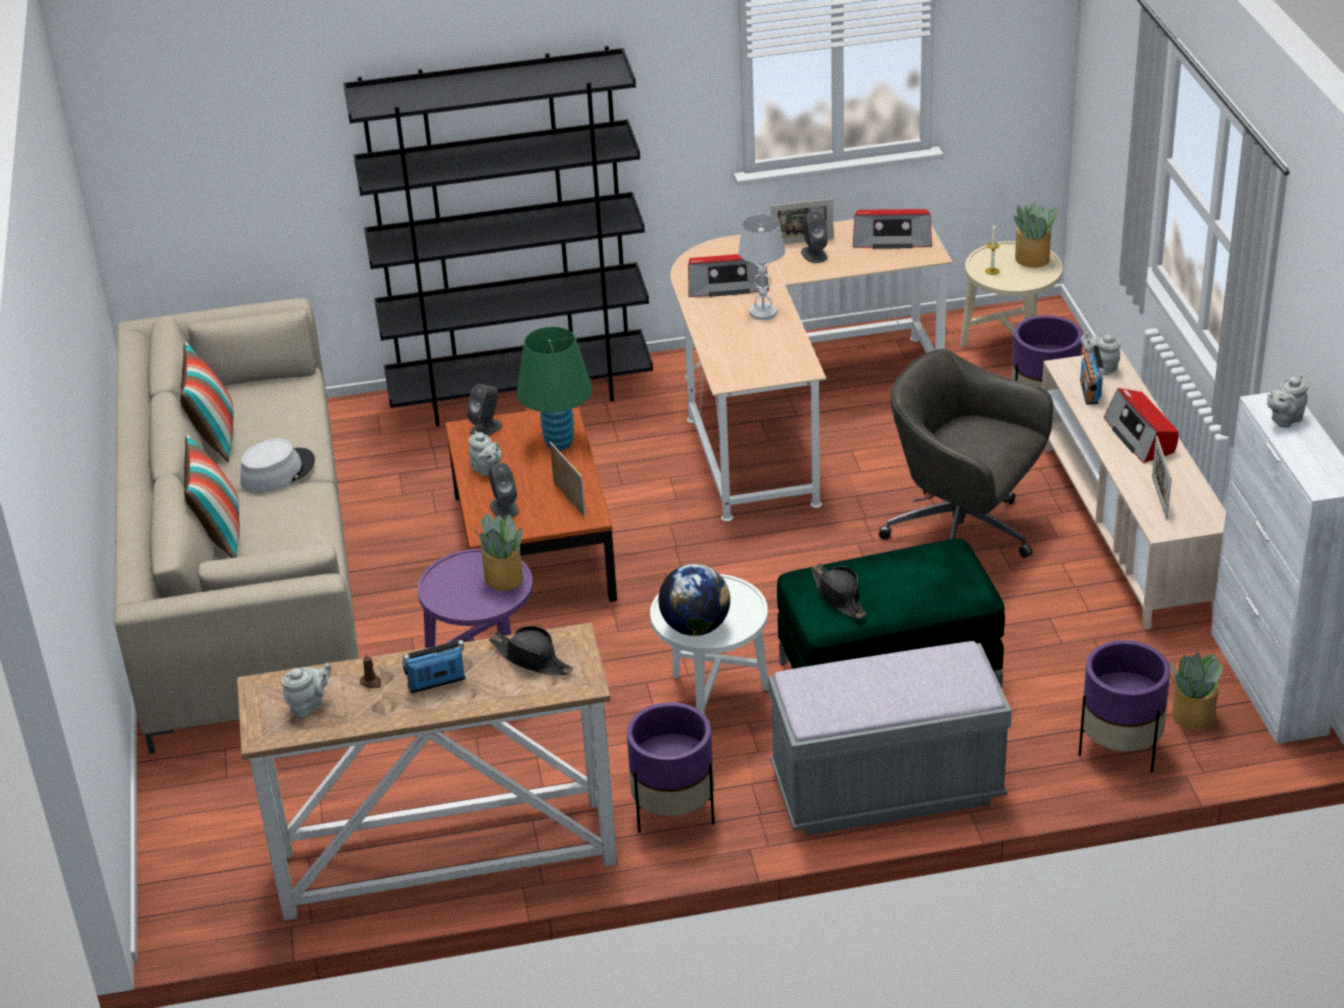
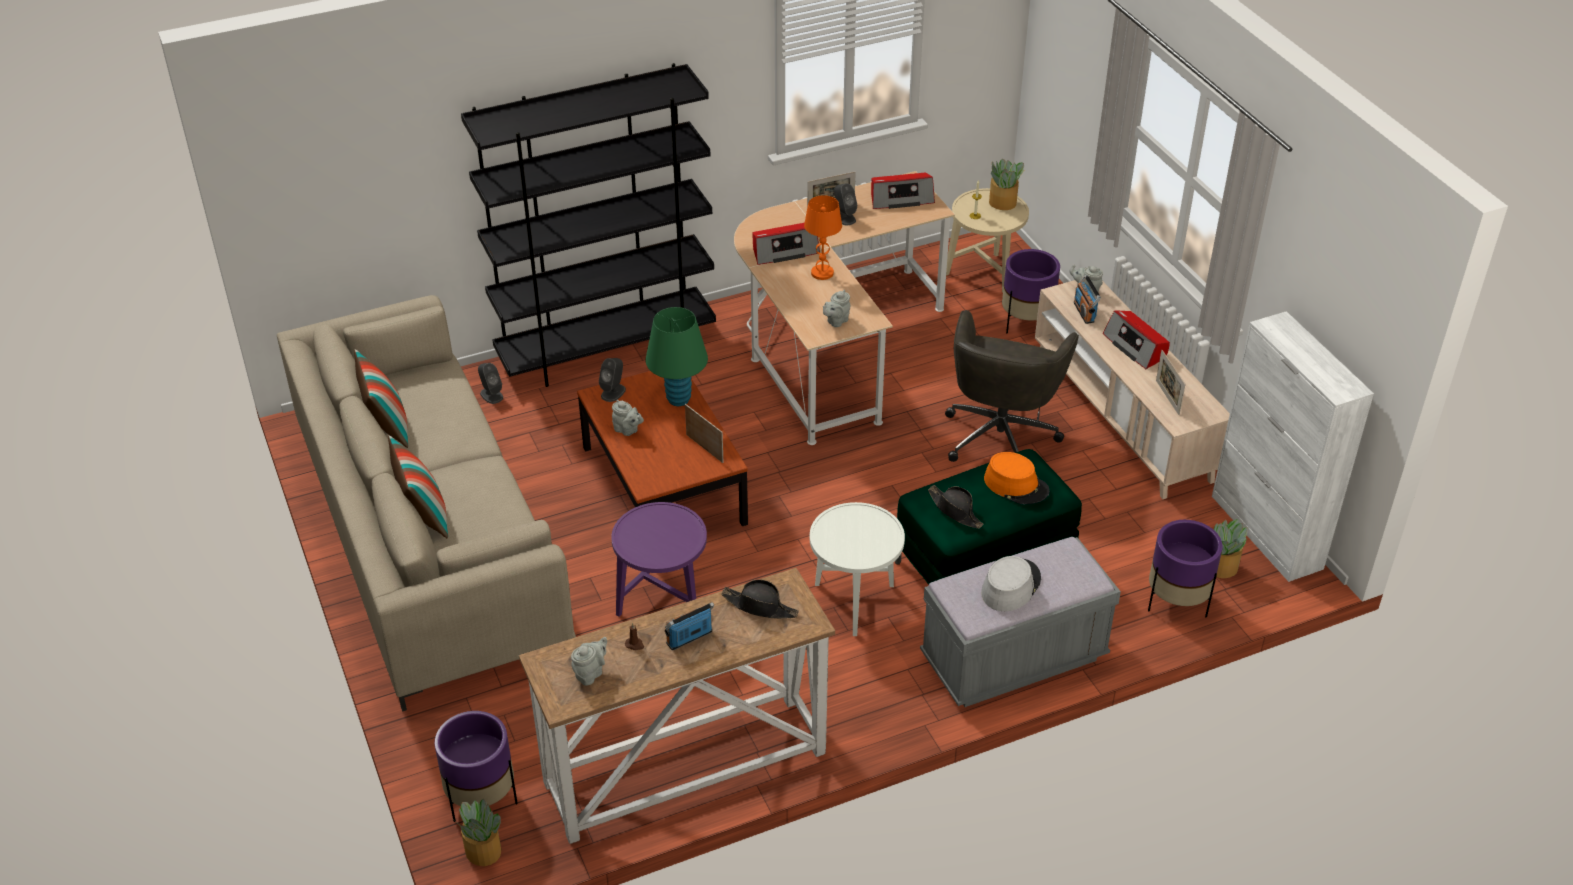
camera: 15 degrees left, 5 degrees up
grey hat [240,438,315,493] -> grey hat moved to [981,556,1041,611]
potted plant [472,513,523,591] -> potted plant moved to [453,799,501,866]
grey speaker [488,463,519,519] -> grey speaker moved to [478,363,503,404]
purple planter [627,702,714,833] -> purple planter moved to [434,711,518,822]
globe [658,564,730,636] -> none
white table lamp [738,214,785,320] -> orange table lamp [804,195,842,280]
grey office chair [879,349,1053,558] -> grey office chair turned 90 degrees counterclockwise [945,310,1079,462]
grey teapot [1267,375,1309,428] -> grey teapot moved to [823,290,850,327]
none -> orange hat [984,452,1050,505]

